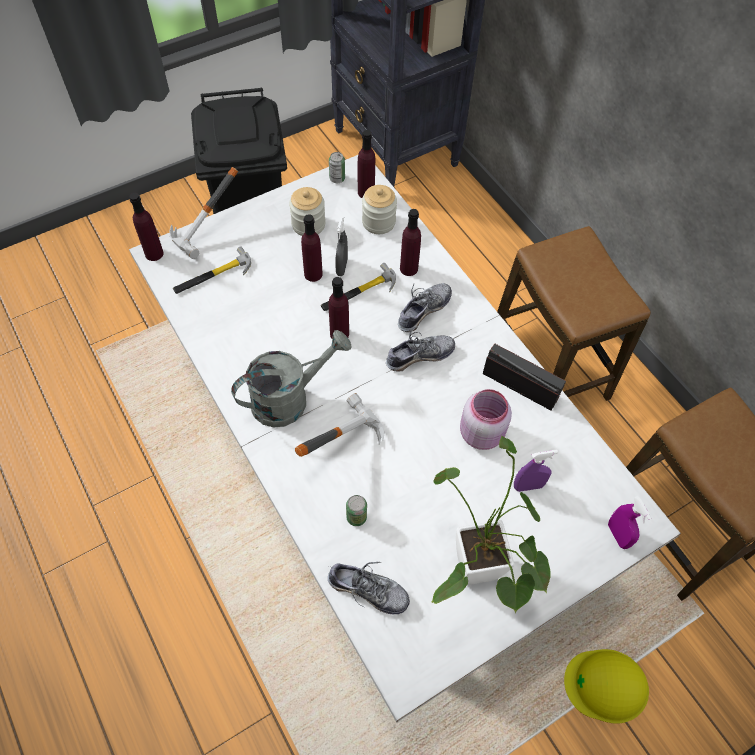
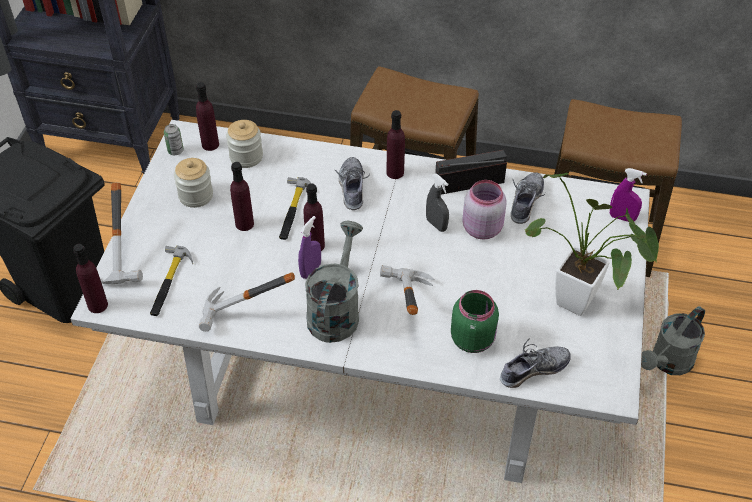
camera: 45 degrees left, 10 degrees down
grey spray bottle [335,217,348,276] -> grey spray bottle moved to [426,174,449,232]
can [346,495,367,526] -> green jar [451,290,499,353]
shoe [386,326,455,372] -> shoe moved to [511,172,546,224]
purple bottle [400,209,421,276] -> purple bottle moved to [386,110,405,179]
purple spray bottle [514,450,558,492] -> purple spray bottle moved to [298,216,321,279]
yellow hard hat [564,649,649,723] -> grey watering can [641,306,705,375]
none -> hammer [199,272,295,332]

